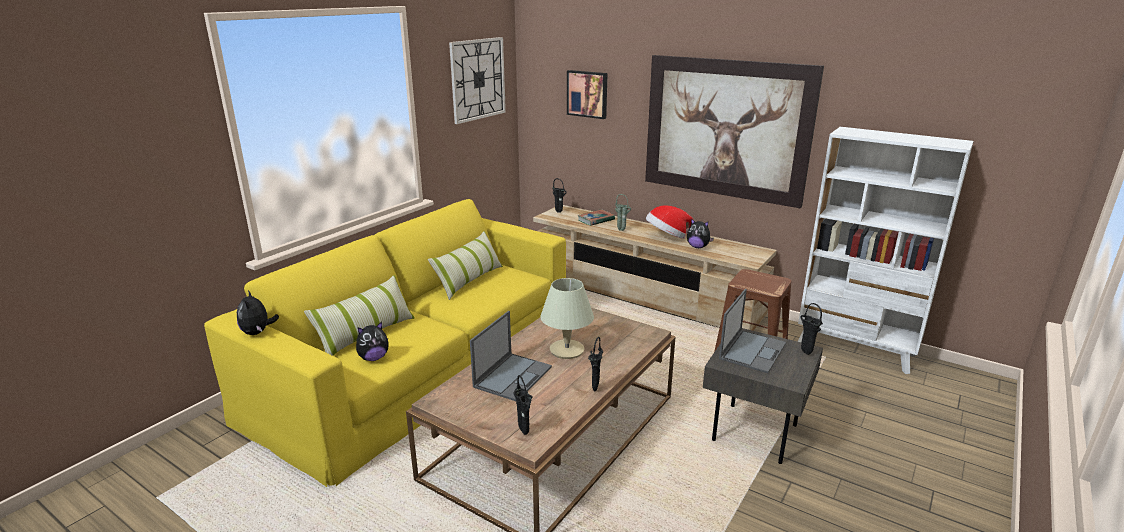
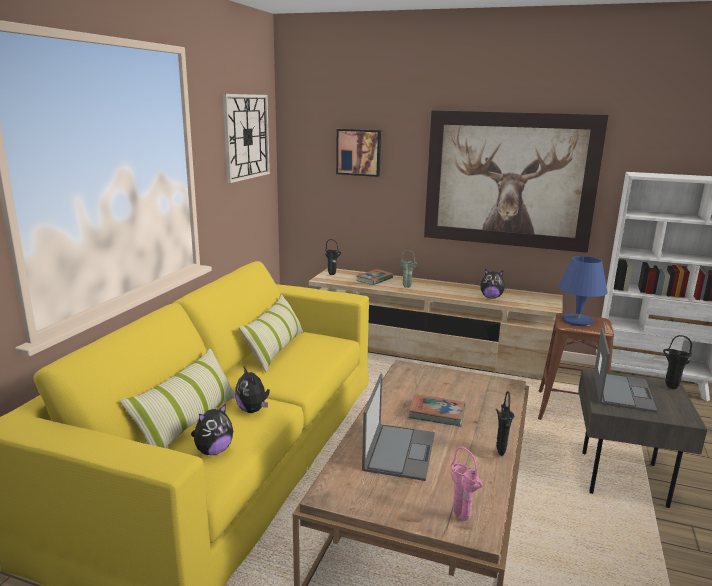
camera: 15 degrees left, 5 degrees down
plush toy [237,290,279,335] -> plush toy moved to [235,367,270,413]
black vase [513,375,533,435] -> pink vase [451,446,482,521]
beige table lamp [540,278,594,359] -> book [409,394,465,427]
hat [646,205,693,239] -> none
none -> blue table lamp [558,256,608,326]

